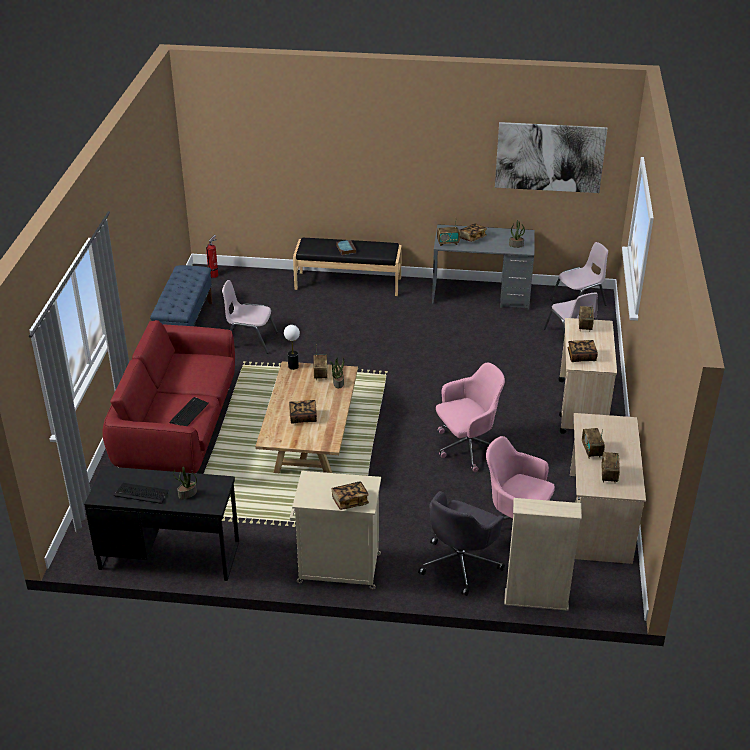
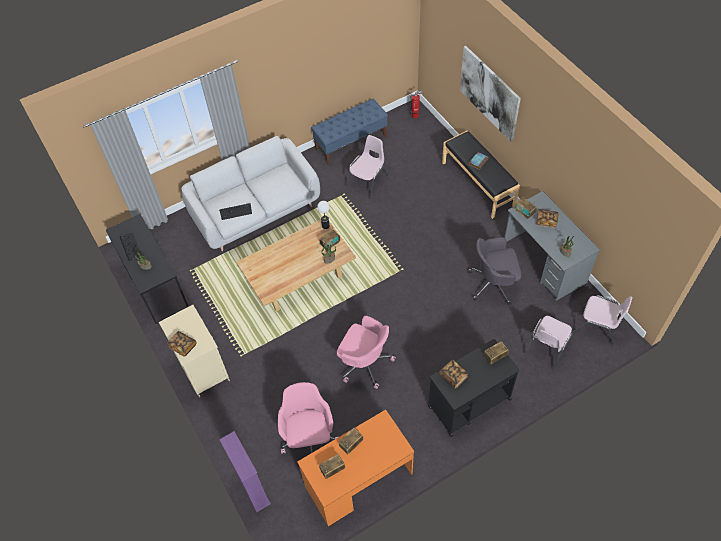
camera: 55 degrees right, 20 degrees up
red sofa [102,320,235,473] -> grey sofa [181,136,320,251]
pink chair [222,280,278,354] -> pink chair turned 60 degrees clockwise [346,135,388,199]
book [289,400,317,424] -> none
grey office chair [418,491,505,596] -> grey office chair moved to [468,237,521,305]
picture [495,122,608,193] -> picture moved to [460,46,521,142]
beige bookcase [504,498,582,611] -> purple bookcase [219,431,271,512]
beige cart [558,318,617,434] -> black cart [428,339,519,437]
beige desk [570,413,646,564] -> orange desk [297,410,415,526]

